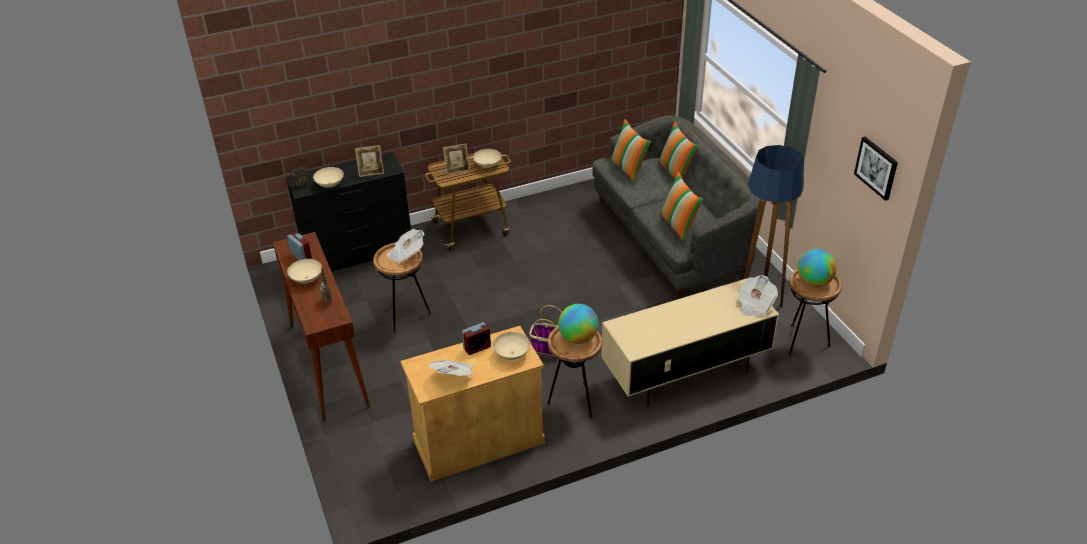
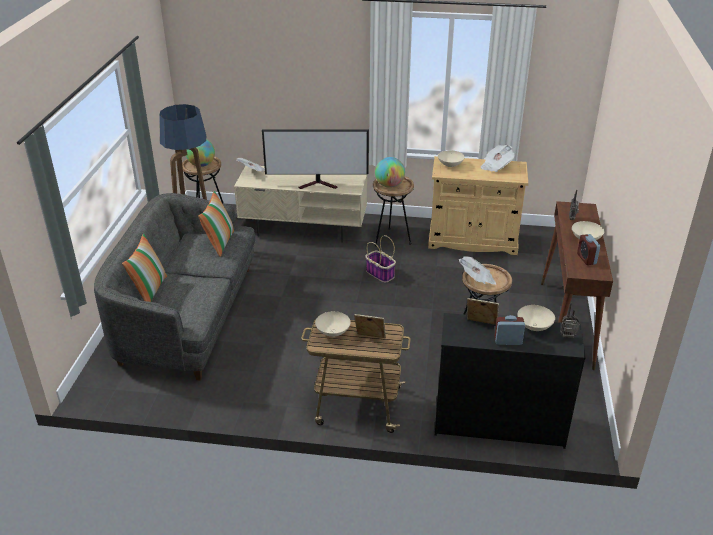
camera: 150 degrees left, 5 degrees down
alarm clock [462,322,491,355] -> alarm clock moved to [494,315,525,345]
pillow [610,119,651,183] -> none
picture [854,137,898,201] -> none
none -> television [262,129,369,189]

